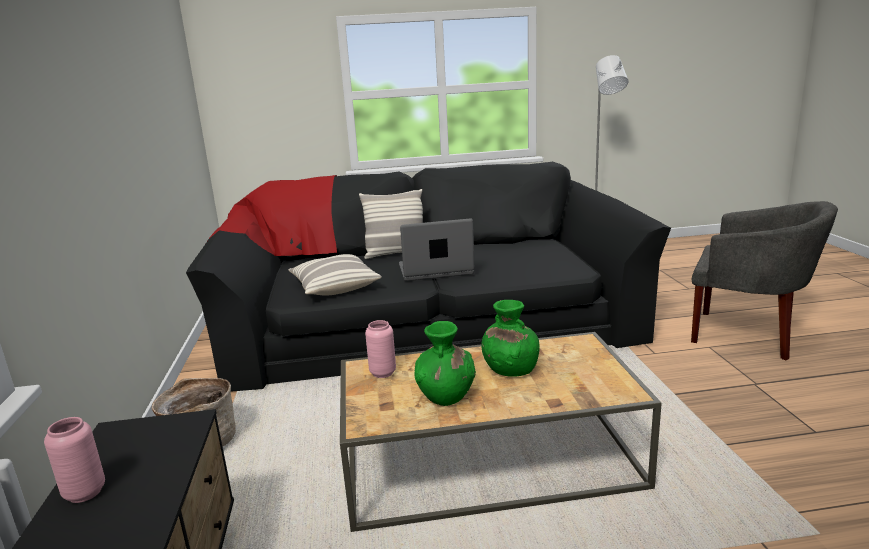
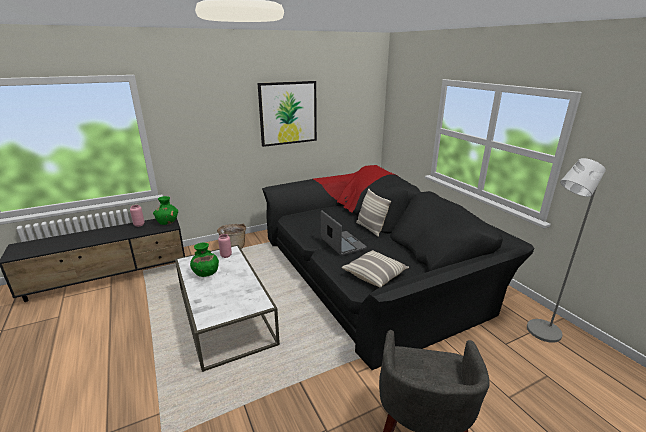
camera: 70 degrees right, 5 degrees up
pillow [289,254,382,295] -> pillow moved to [342,250,409,287]
brown coffee table [340,332,662,532] -> white coffee table [175,245,280,372]
green vase [481,300,540,377] -> green vase moved to [153,196,178,225]
none -> picture [258,81,317,147]

